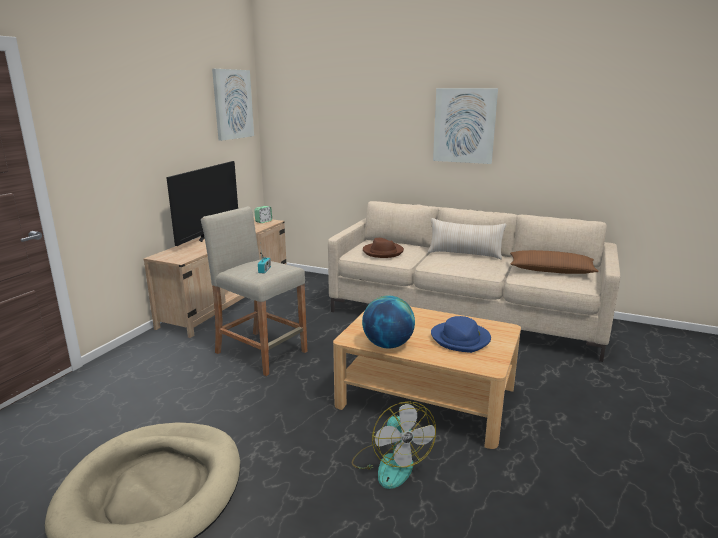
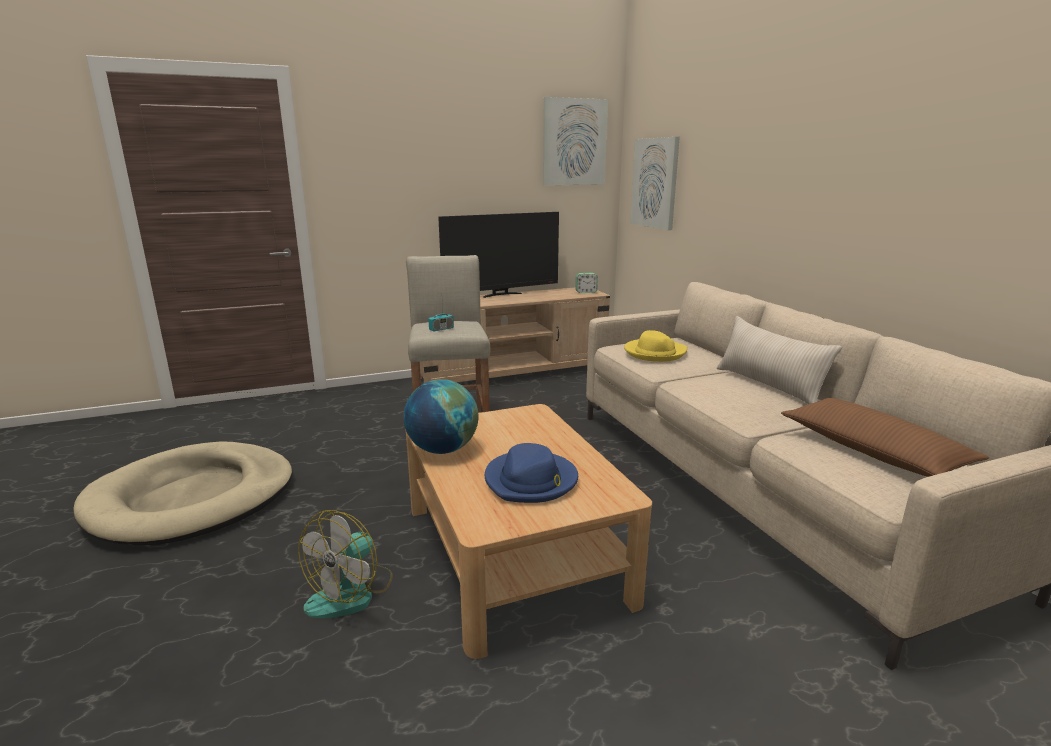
camera: 45 degrees right, 0 degrees up
brown hat [363,238,404,258] -> yellow hat [624,330,687,362]
picture [433,88,498,164] -> picture moved to [630,137,680,230]

